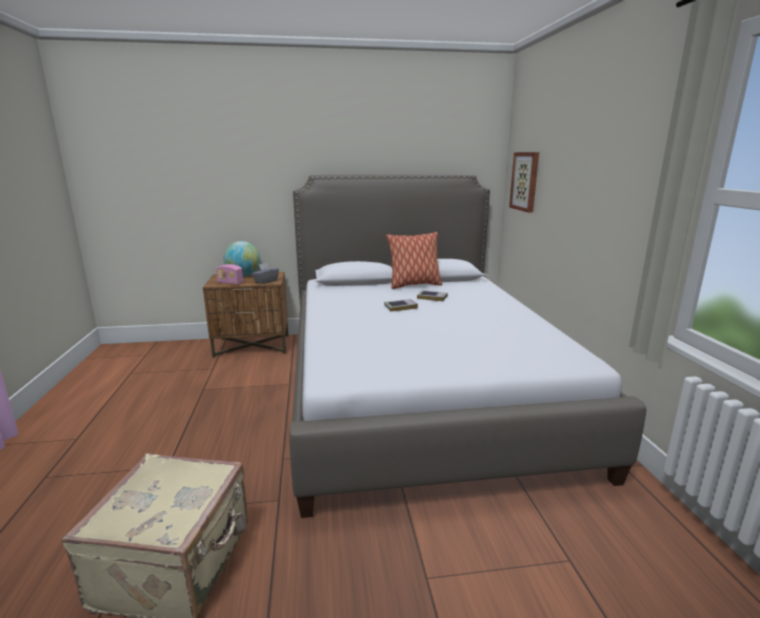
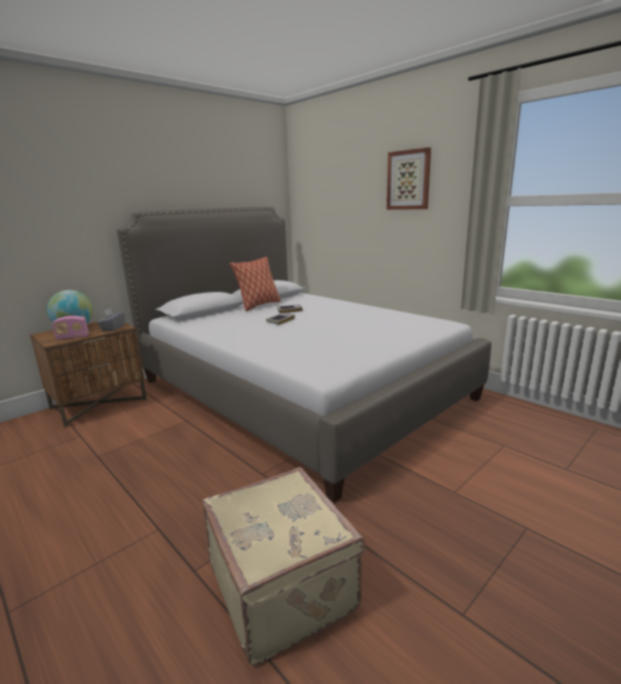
camera: 35 degrees left, 0 degrees up
picture [509,152,539,213] -> picture moved to [387,147,431,210]

